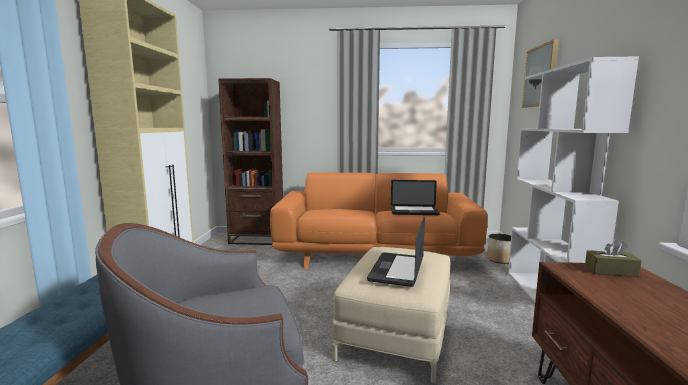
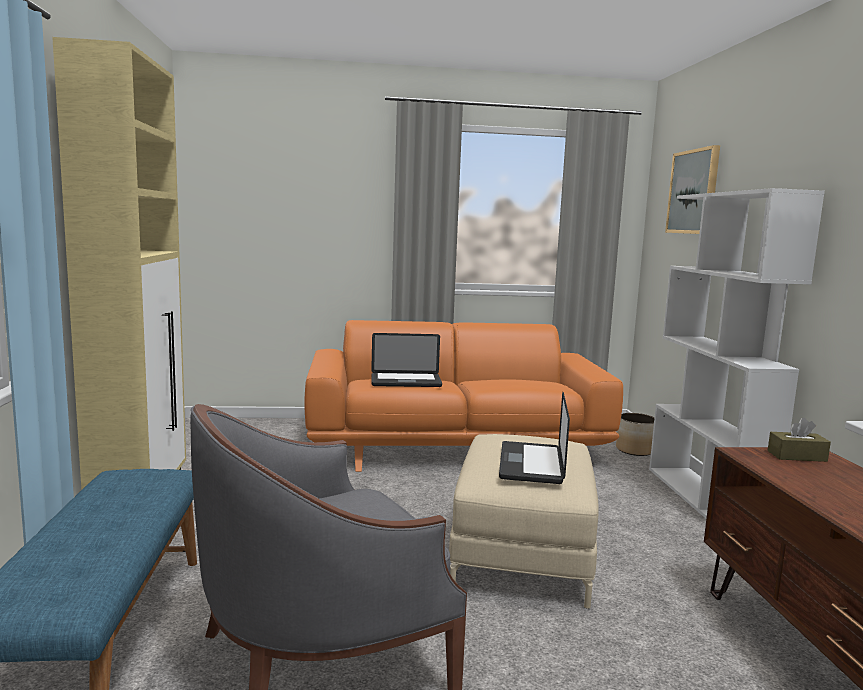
camera: 10 degrees left, 0 degrees up
brown bookcase [218,78,283,245] -> none
laptop [391,180,440,215] -> laptop moved to [371,333,442,387]

